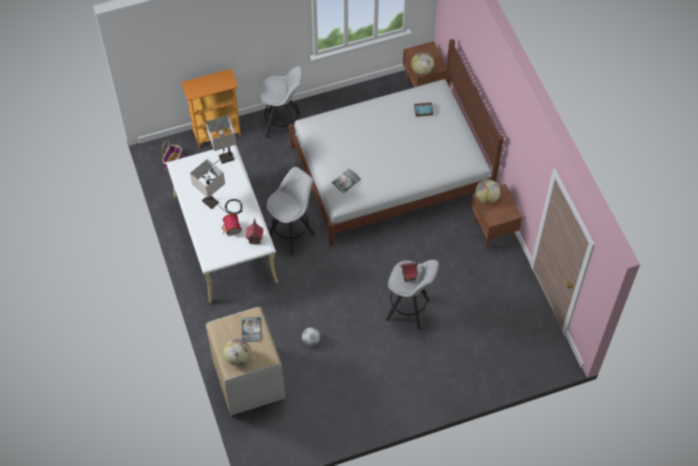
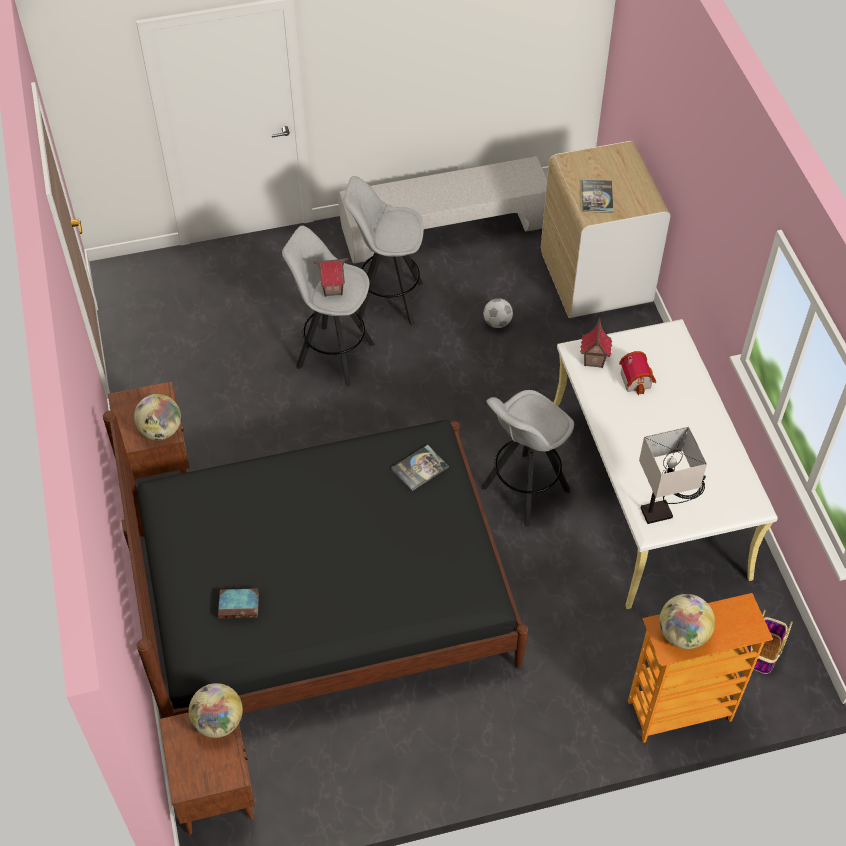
camera: 175 degrees left, 5 degrees down
table lamp [190,159,242,215] -> none
globe [223,338,251,366] -> globe moved to [659,594,715,649]
grey stool [261,66,303,139] -> grey stool moved to [344,176,424,326]
white bed [289,39,504,246] -> black bed [103,411,528,718]
none -> grey bench [338,156,547,264]

